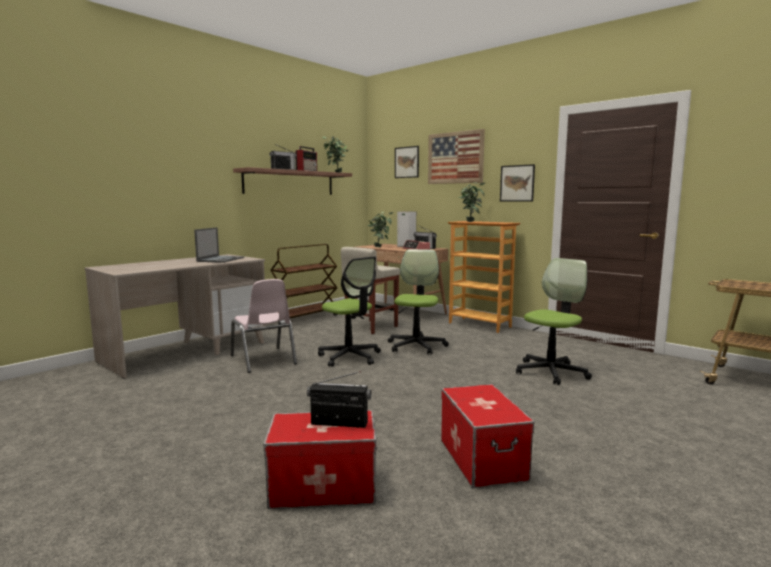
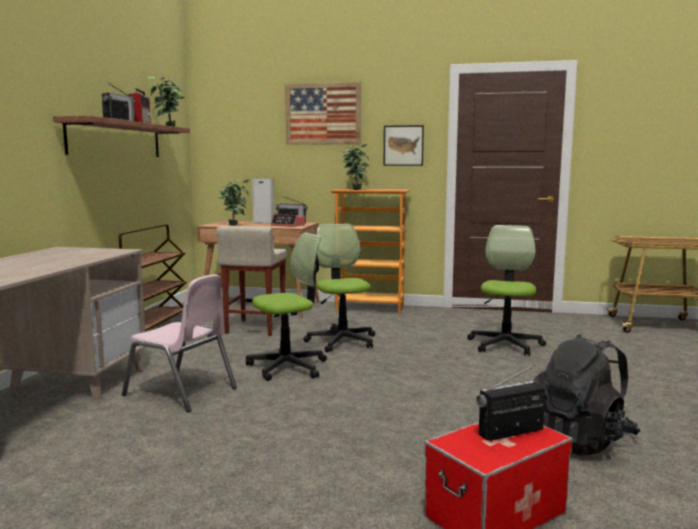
camera: 30 degrees left, 0 degrees up
laptop [194,227,244,263] -> none
office chair [318,256,381,367] -> office chair turned 45 degrees counterclockwise [246,233,327,381]
picture [395,146,419,178] -> none
storage box [441,384,534,488] -> black backpack [533,334,640,456]

